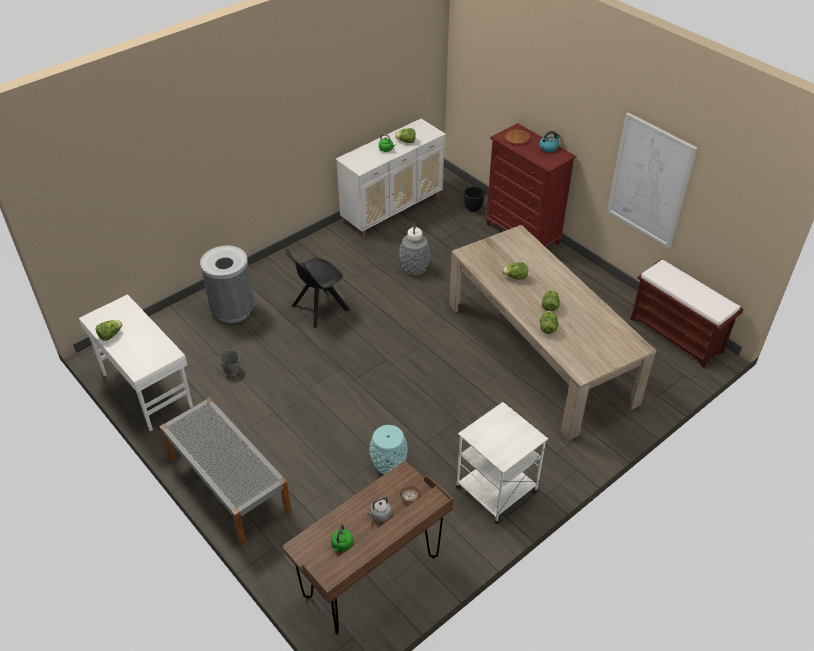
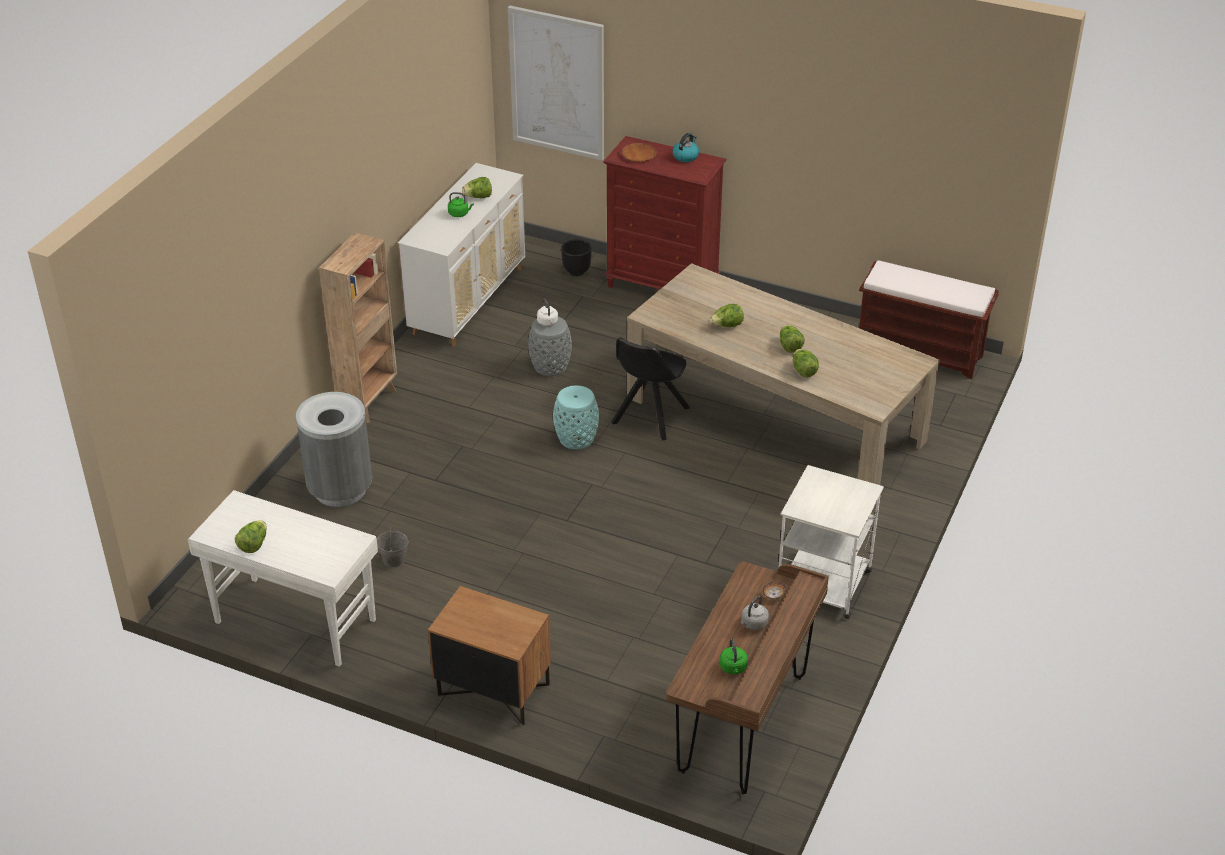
camera: 25 degrees left, 5 degrees down
grey bench [160,397,292,546] -> brown nightstand [428,586,551,725]
black chair [285,249,349,328] -> black chair moved to [612,337,690,441]
turquoise stool [370,425,407,475] -> turquoise stool moved to [553,386,599,449]
picture [607,112,697,249] -> picture moved to [508,6,604,161]
none -> brown bookcase [319,233,397,423]

